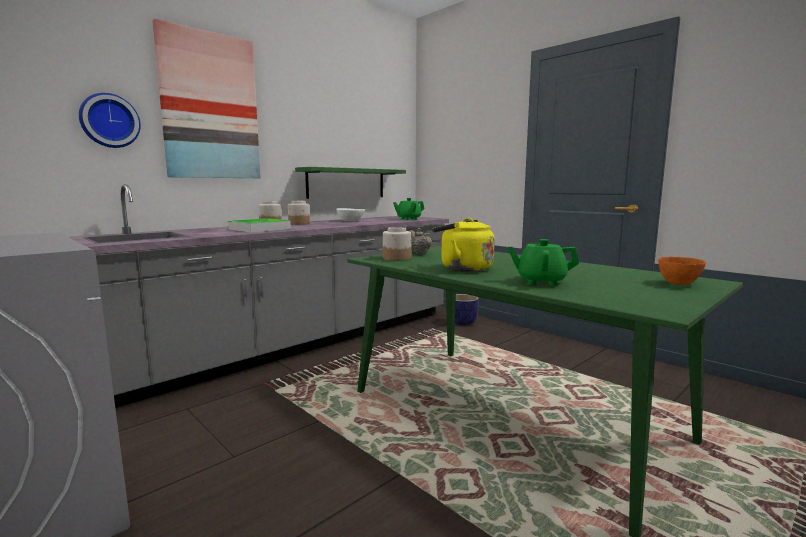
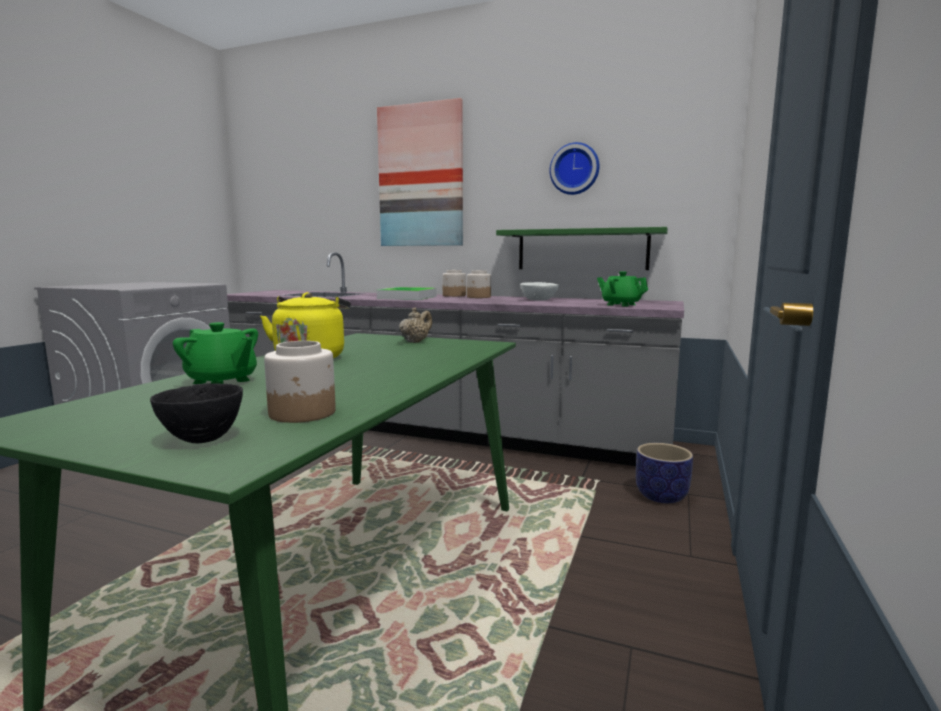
camera: 65 degrees right, 0 degrees up
wall clock [79,93,141,148] -> wall clock moved to [550,142,599,195]
jar [383,227,411,261] -> jar moved to [264,341,336,423]
green teapot [507,239,579,286] -> green teapot turned 135 degrees clockwise [173,322,258,384]
orange bowl [658,257,706,285] -> black bowl [150,383,243,443]

